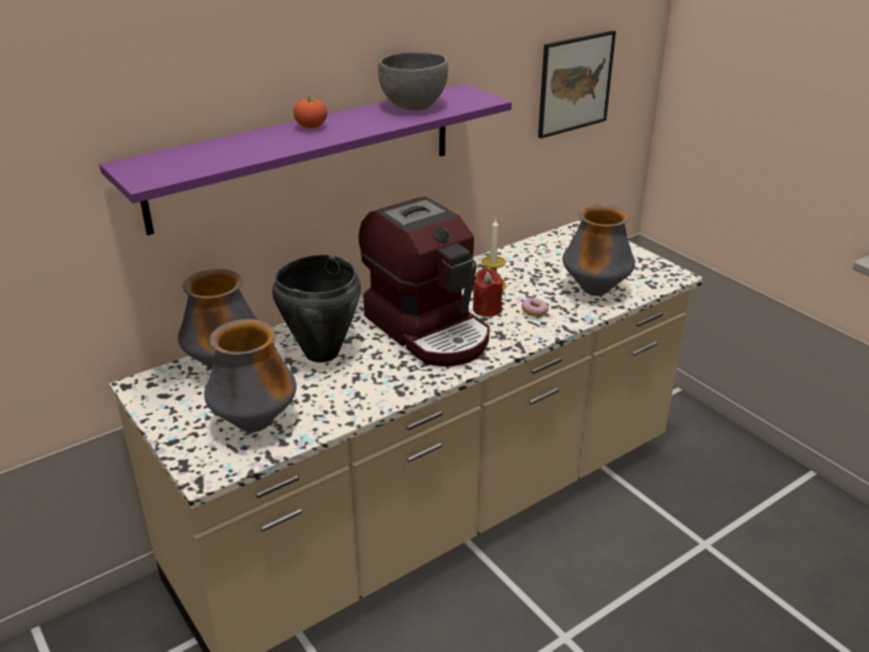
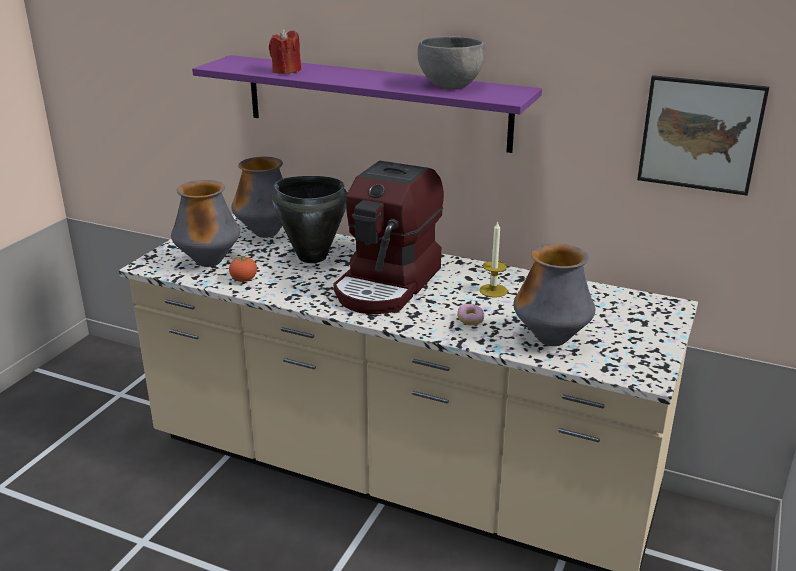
camera: 60 degrees right, 5 degrees down
tomato [293,96,327,128] -> tomato moved to [229,256,257,282]
red candle [473,268,503,317] -> red candle moved to [269,29,301,74]

